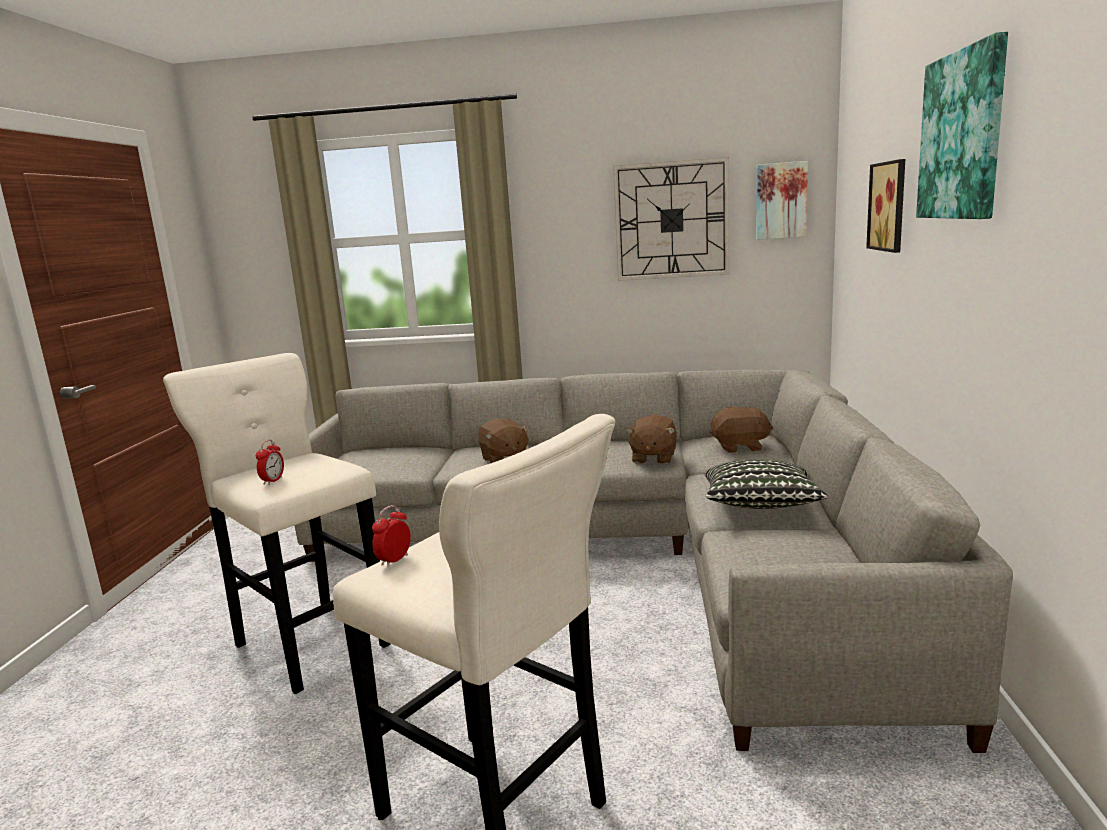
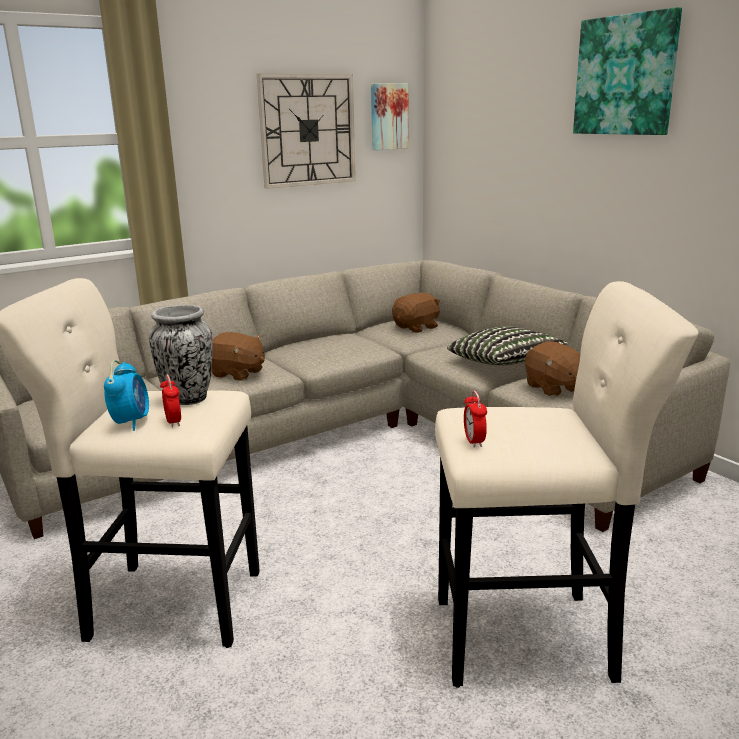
camera: 40 degrees left, 5 degrees up
brown plush toy [626,415,677,464] -> brown plush toy moved to [525,341,580,397]
picture [866,159,905,253] -> none
none -> alarm clock [104,360,149,431]
none -> vase [149,305,213,405]

